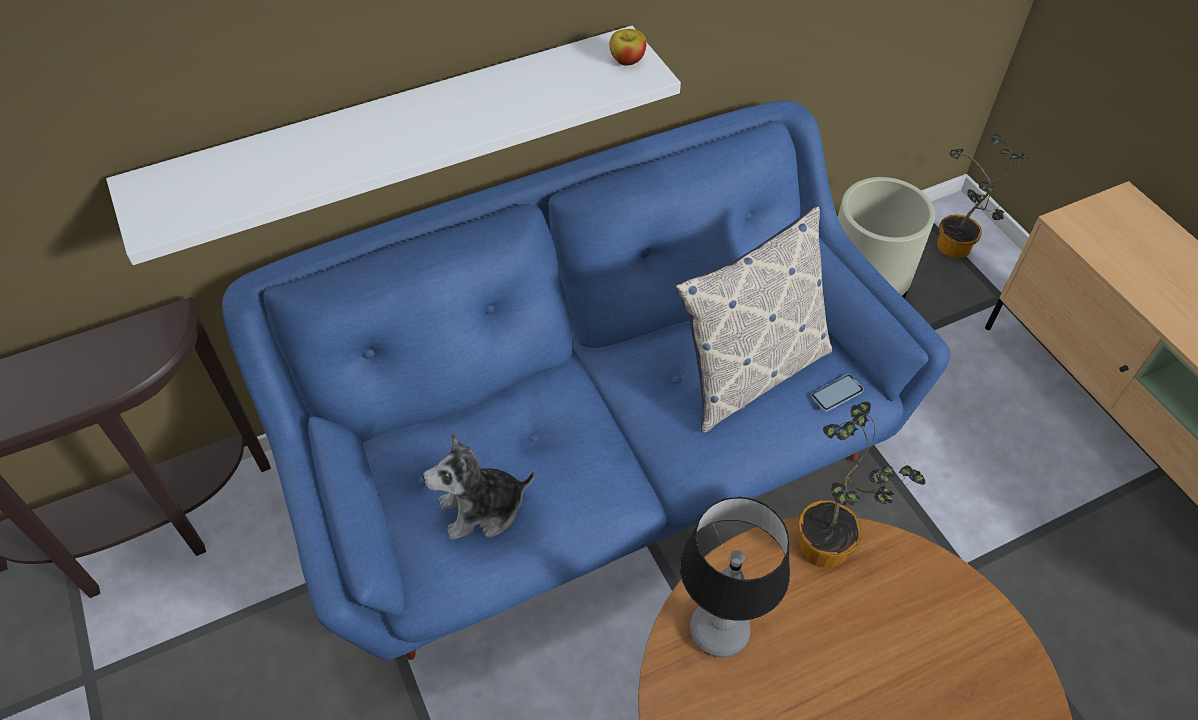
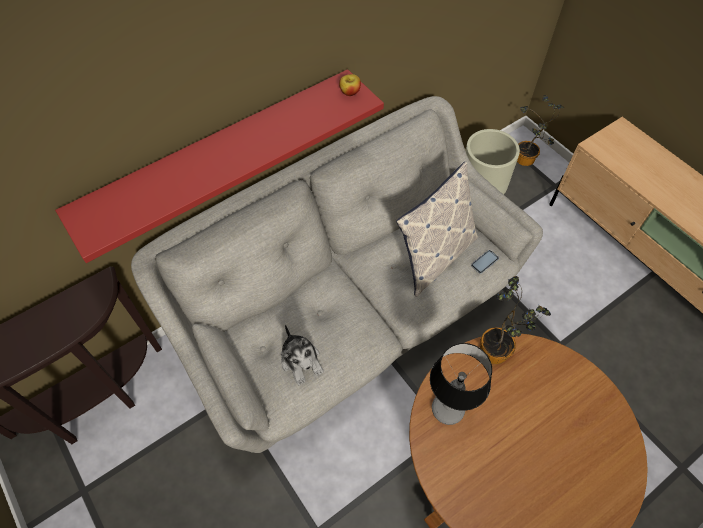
camera: 10 degrees left, 5 degrees up
white shelf [106,26,681,265] -> red shelf [55,69,384,263]
blue sofa [222,101,950,660] -> grey sofa [131,96,543,453]
plush toy [423,432,535,540] -> plush toy turned 90 degrees counterclockwise [280,325,324,386]

